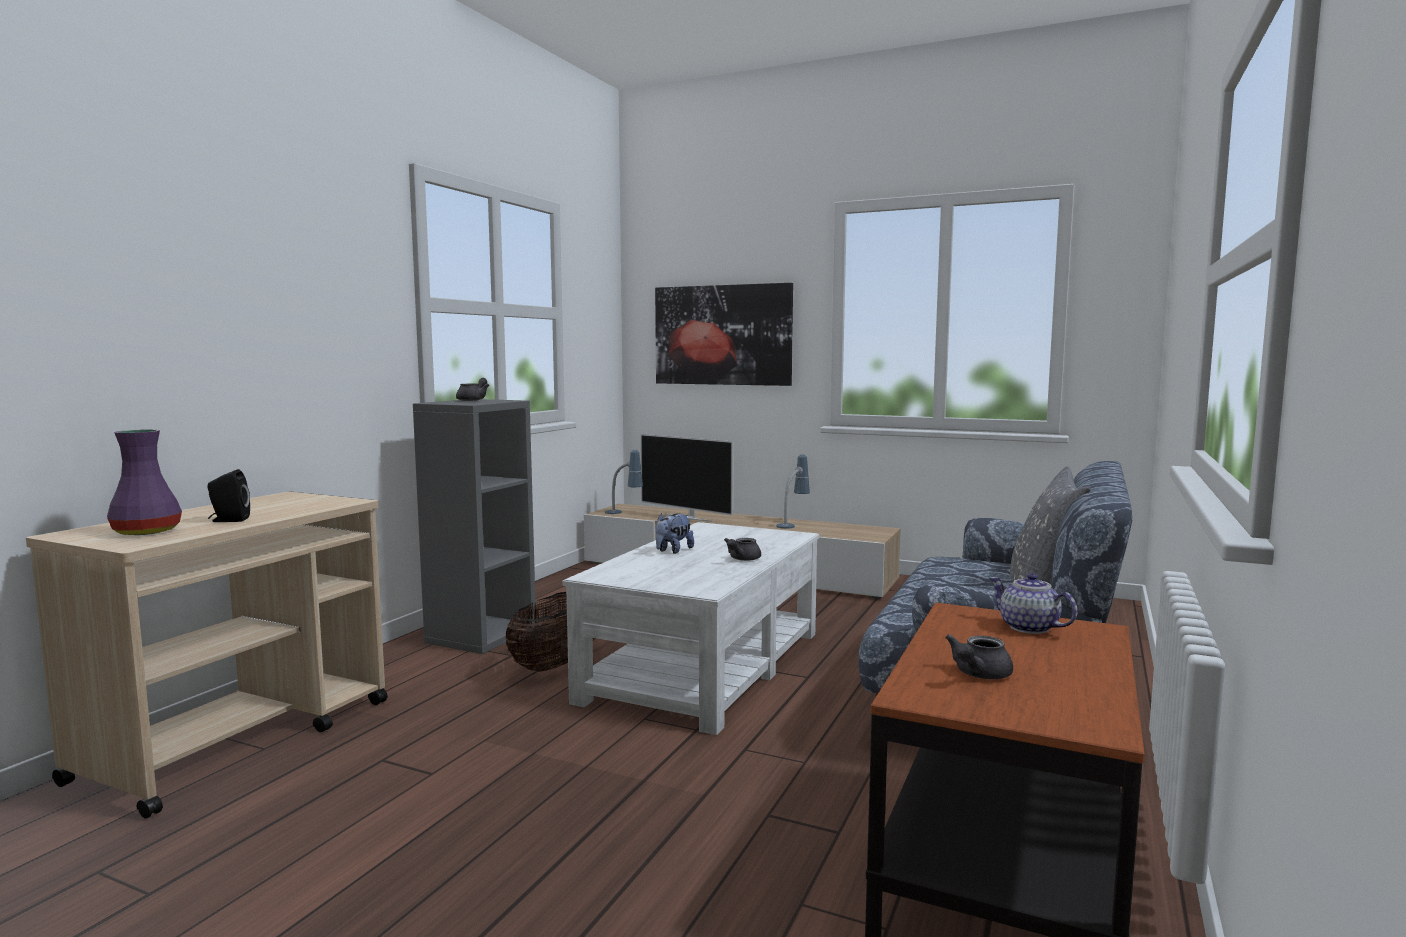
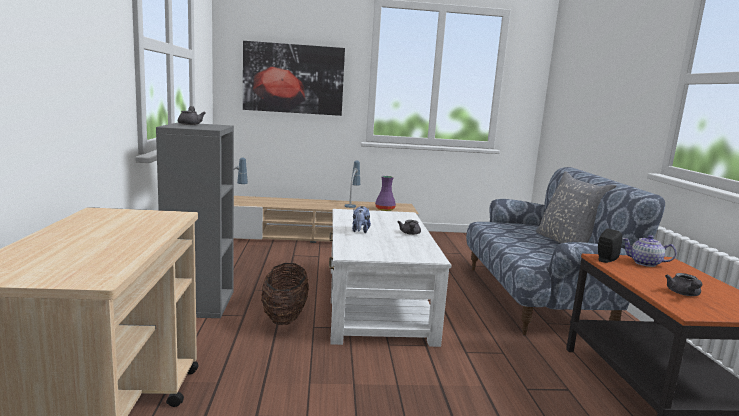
camera: 30 degrees left, 5 degrees up
purple vase [107,429,182,535] -> purple vase moved to [375,176,396,211]
black speaker [207,469,250,522] -> black speaker moved to [598,229,622,263]
television [640,434,733,522] -> none

